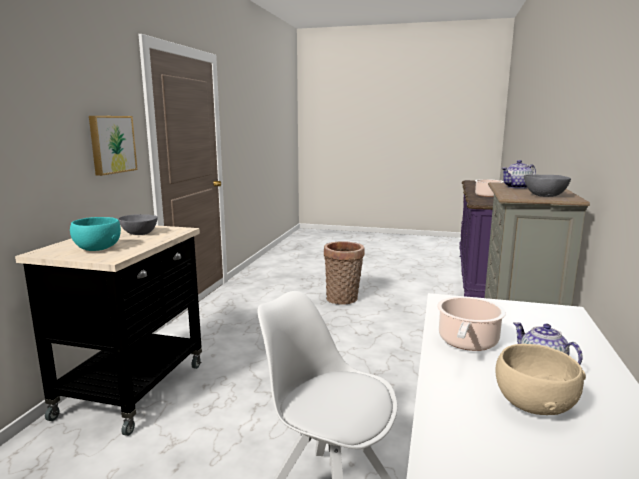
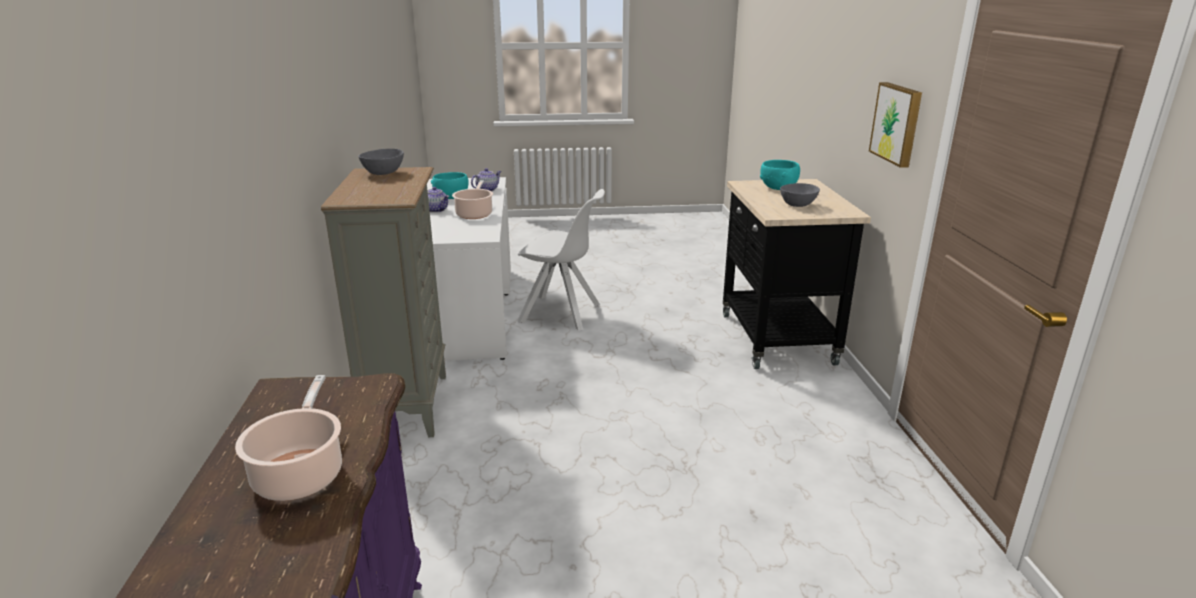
camera: 160 degrees right, 10 degrees up
basket [324,241,365,305] -> none
beige bowl [495,344,586,415] -> turquoise bowl [431,172,469,199]
teapot [501,160,536,189] -> teapot moved to [471,168,502,191]

